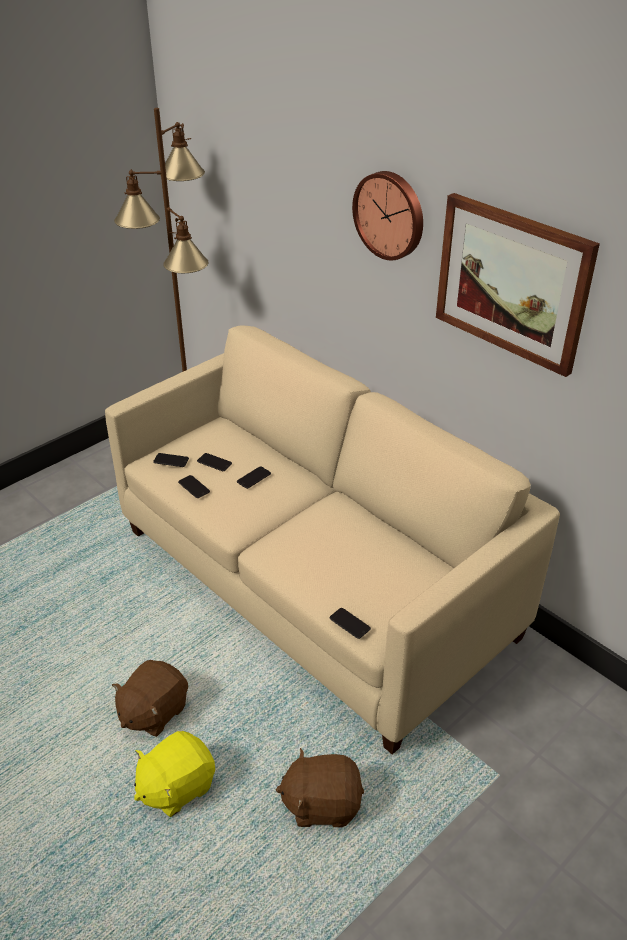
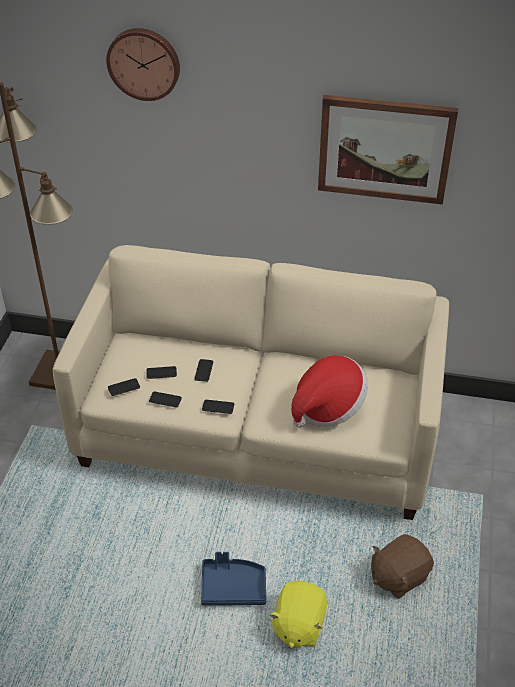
camera: 35 degrees left, 5 degrees up
brown plush toy [112,660,188,737] -> blue tray [201,552,266,605]
phone [329,608,371,639] -> phone moved to [202,400,234,414]
wall clock [352,171,423,260] -> wall clock moved to [106,28,180,101]
none -> hat [291,355,368,428]

